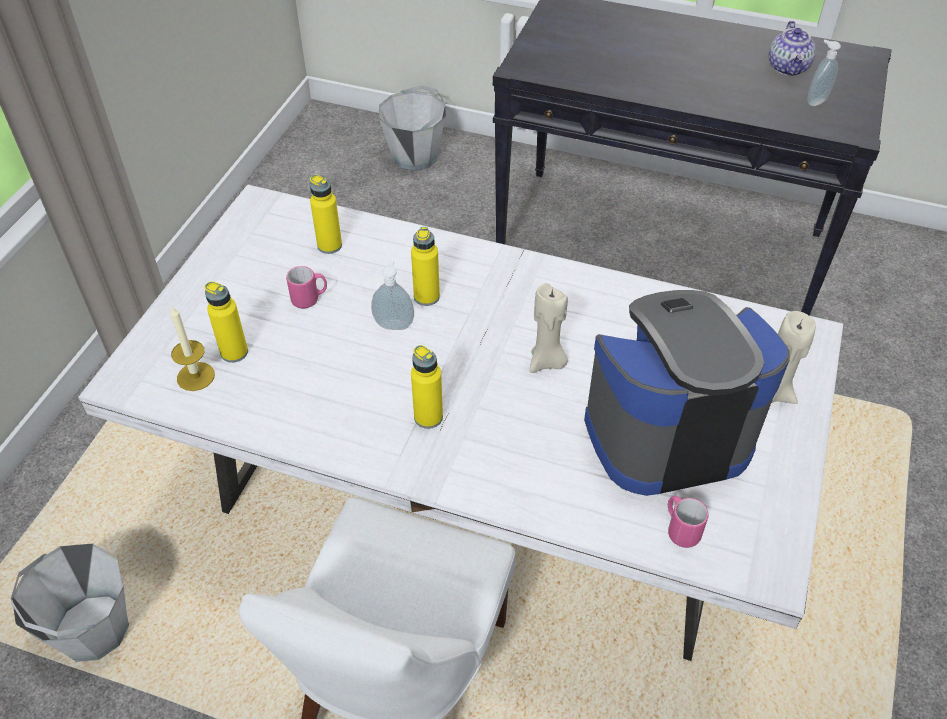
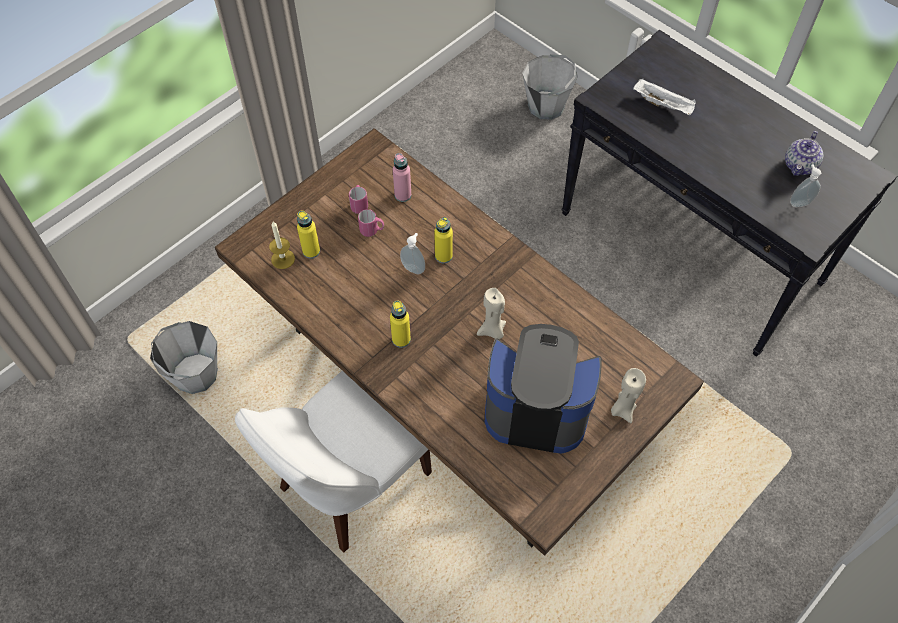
camera: 25 degrees right, 10 degrees up
white dining table [78,184,843,661] -> brown dining table [215,128,704,556]
yellow bottle [310,175,342,254] -> pink bottle [393,153,411,202]
pink mug [668,496,708,548] -> pink mug moved to [349,185,368,214]
none -> white tray [633,78,696,115]

